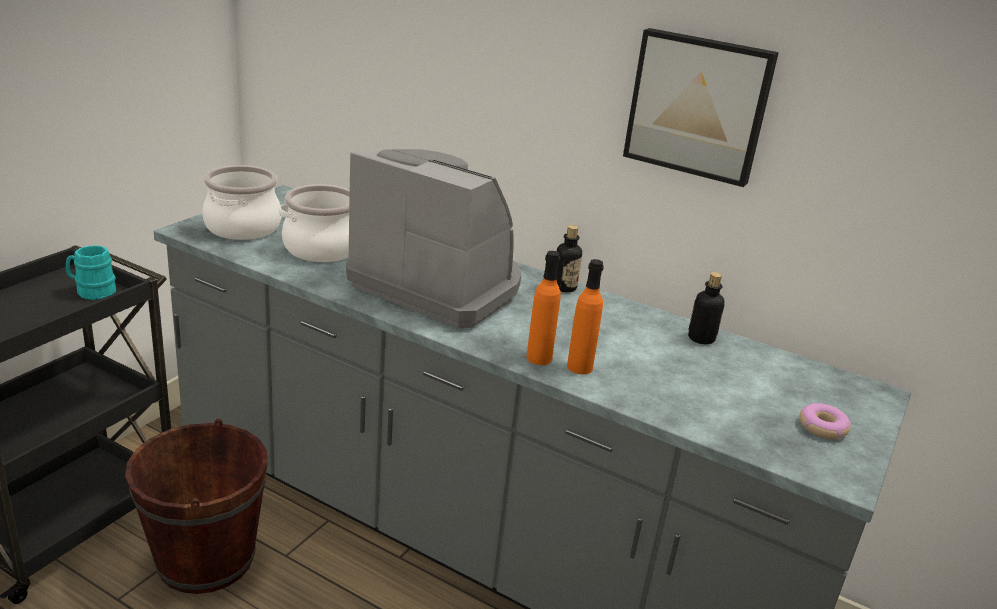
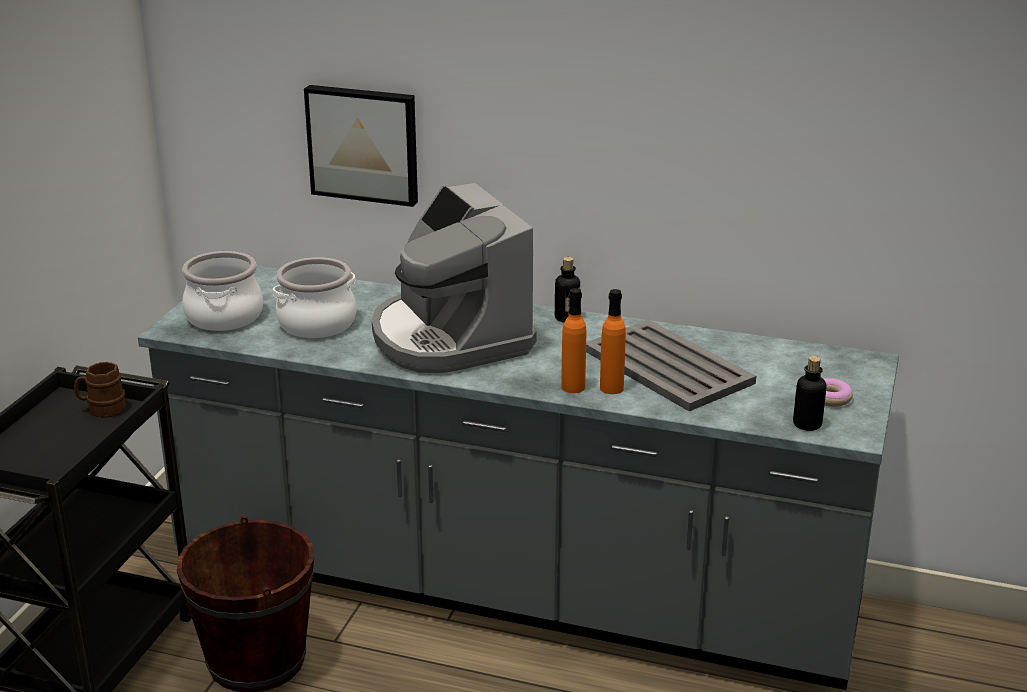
camera: 10 degrees left, 0 degrees up
turquoise mug [66,245,116,300] -> brown mug [74,362,126,418]
coffee machine [346,149,521,328] -> coffee machine turned 135 degrees counterclockwise [372,183,536,373]
picture [623,28,779,187] -> picture moved to [304,85,418,207]
bottle [688,272,725,344] -> bottle moved to [793,356,827,431]
none -> grey tray [586,320,756,411]

